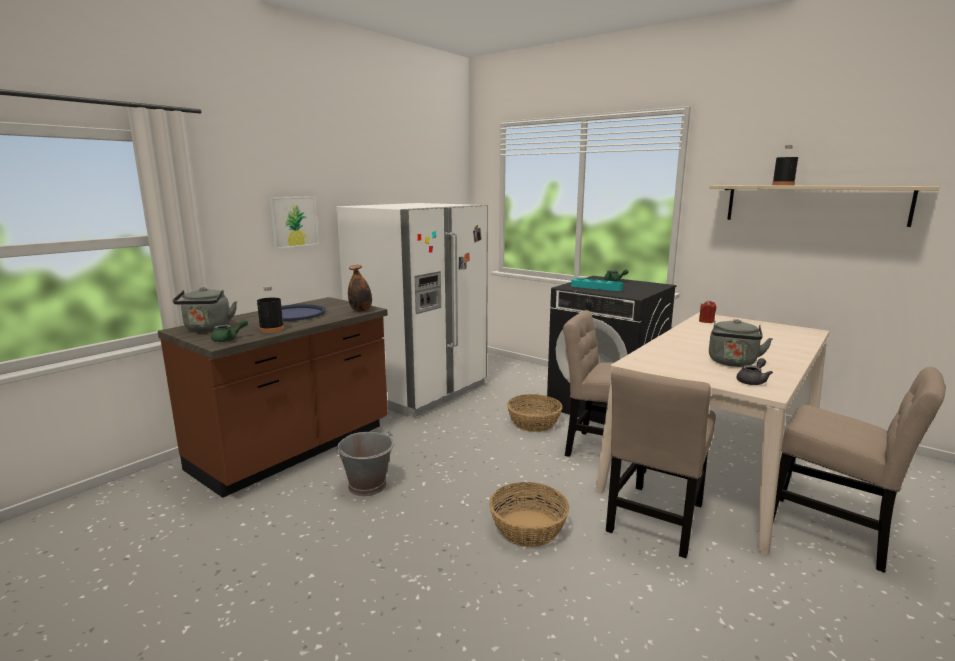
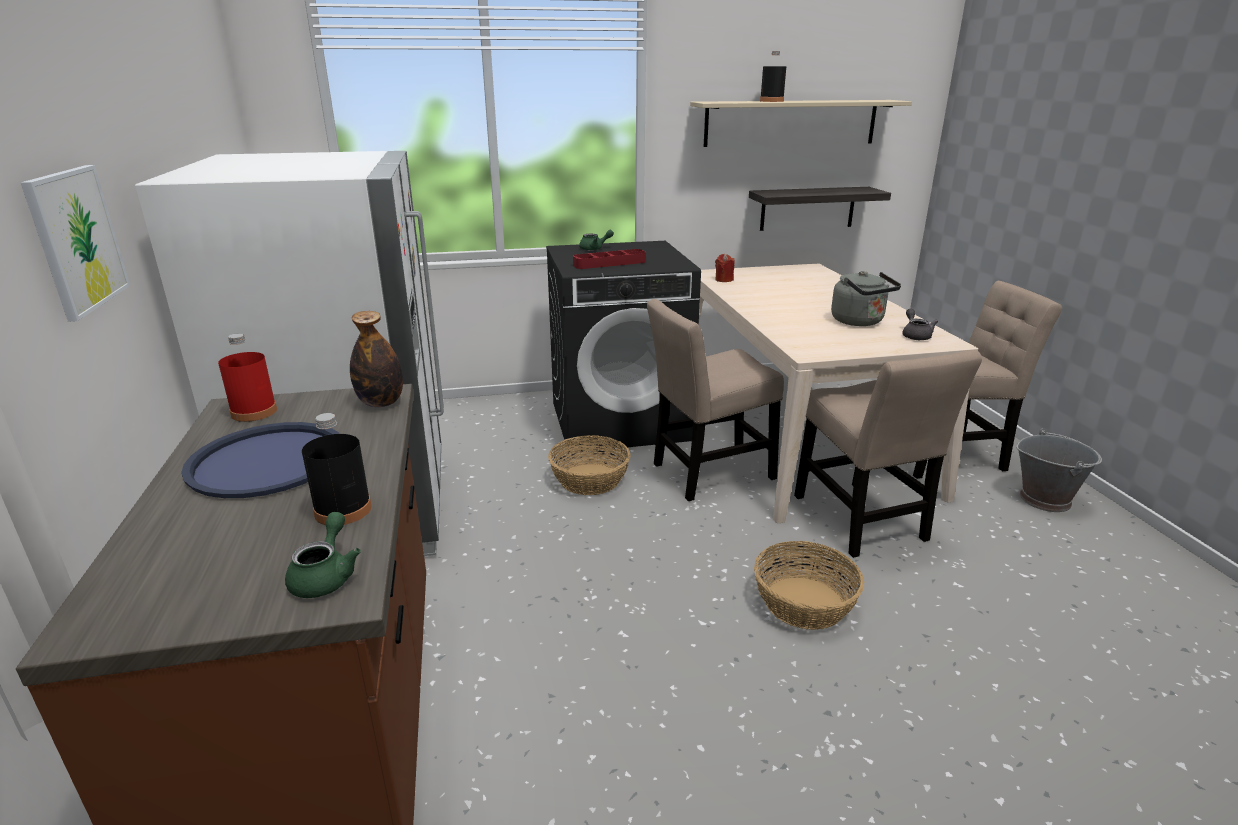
camera: 50 degrees left, 10 degrees up
grey kettle [173,287,237,332] -> none
grey bucket [337,431,395,496] -> grey bucket moved to [1016,428,1102,512]
turquoise tray [571,278,624,291] -> red tray [573,249,646,269]
none -> red bottle [218,333,277,422]
none -> shelf [749,187,891,231]

